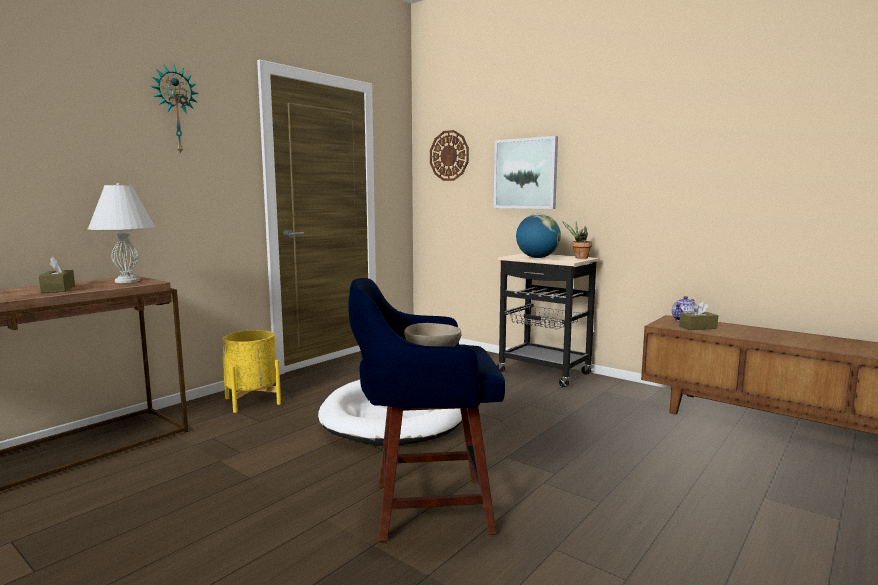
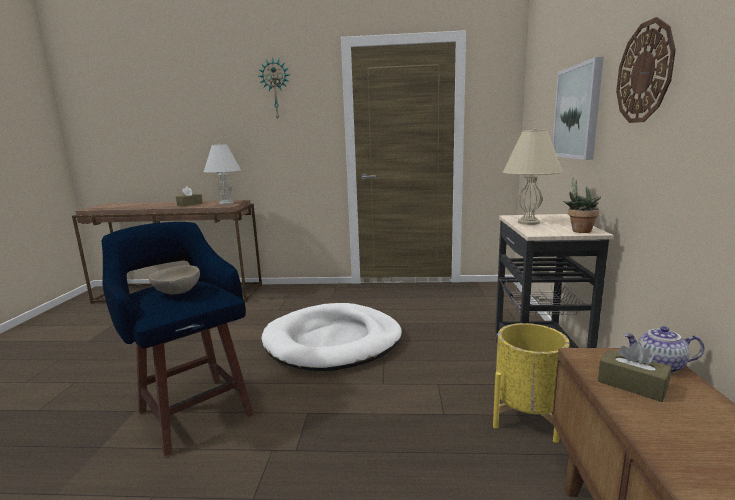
camera: 55 degrees right, 5 degrees up
yellow planter [222,330,281,413] -> yellow planter moved to [493,323,570,443]
wall clock [430,130,469,181] -> wall clock moved to [616,17,676,123]
globe [516,214,561,258] -> beige table lamp [502,128,563,225]

